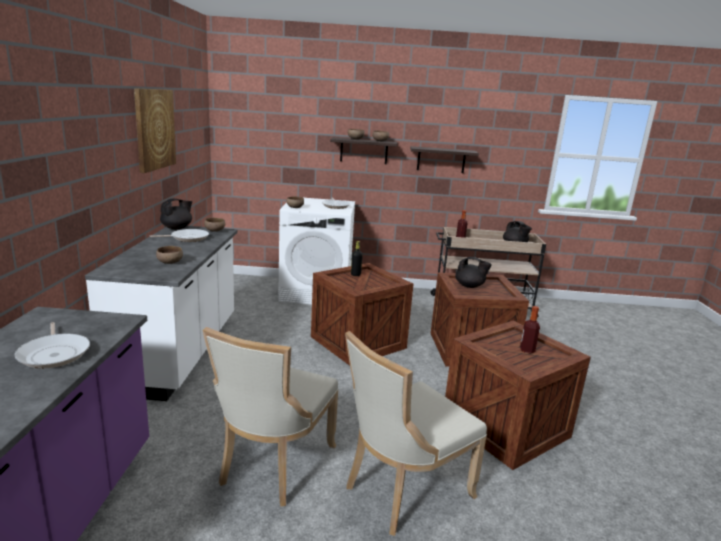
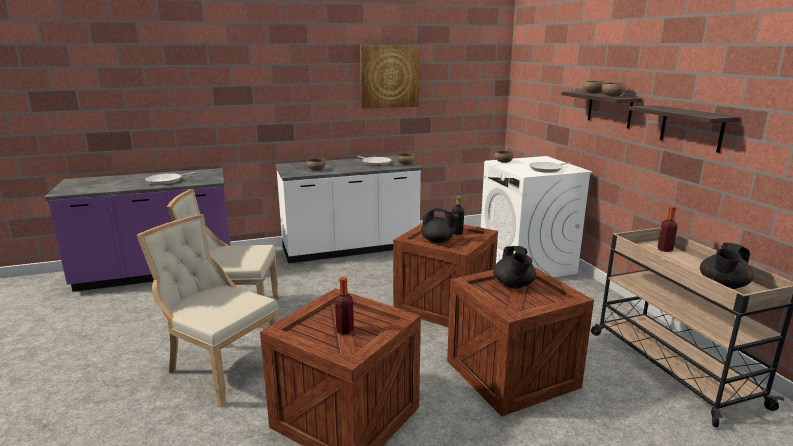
camera: 70 degrees right, 0 degrees up
black teapot [160,199,192,229] -> black teapot moved to [421,208,459,243]

